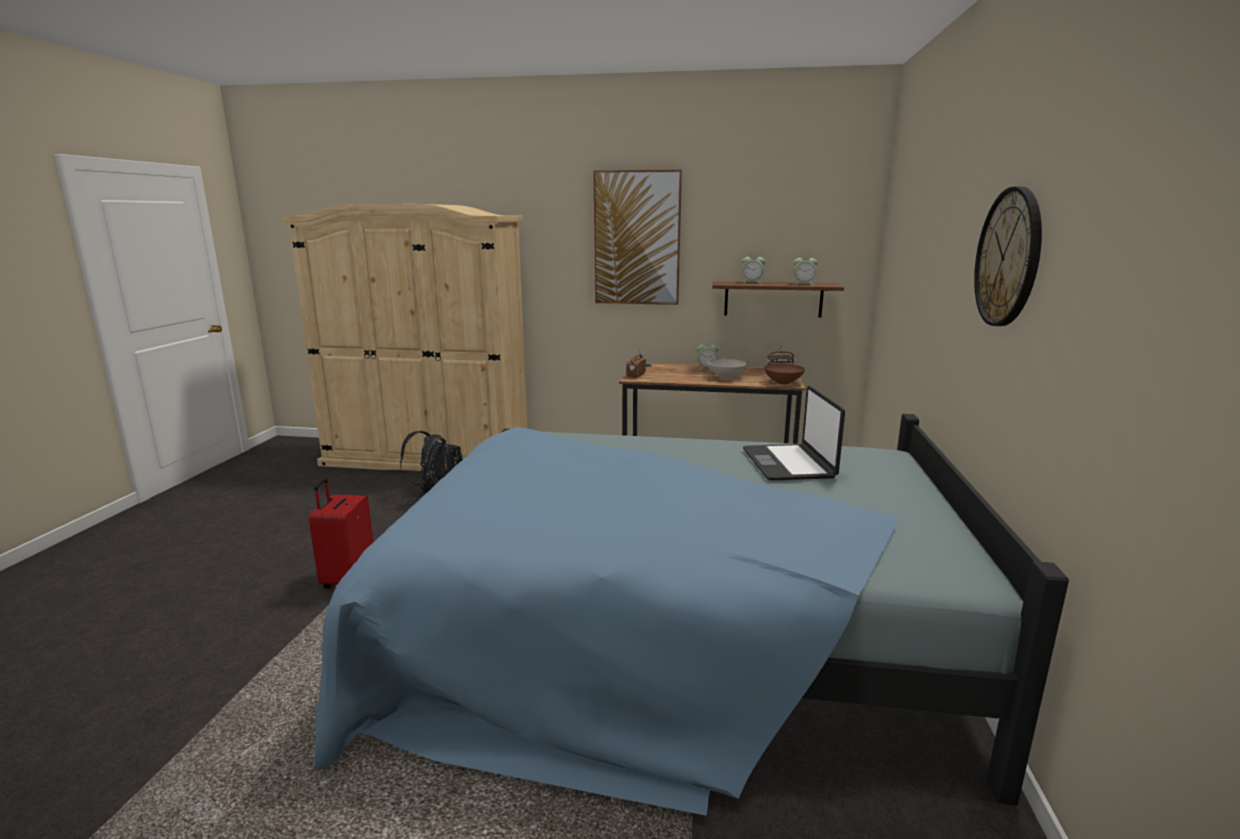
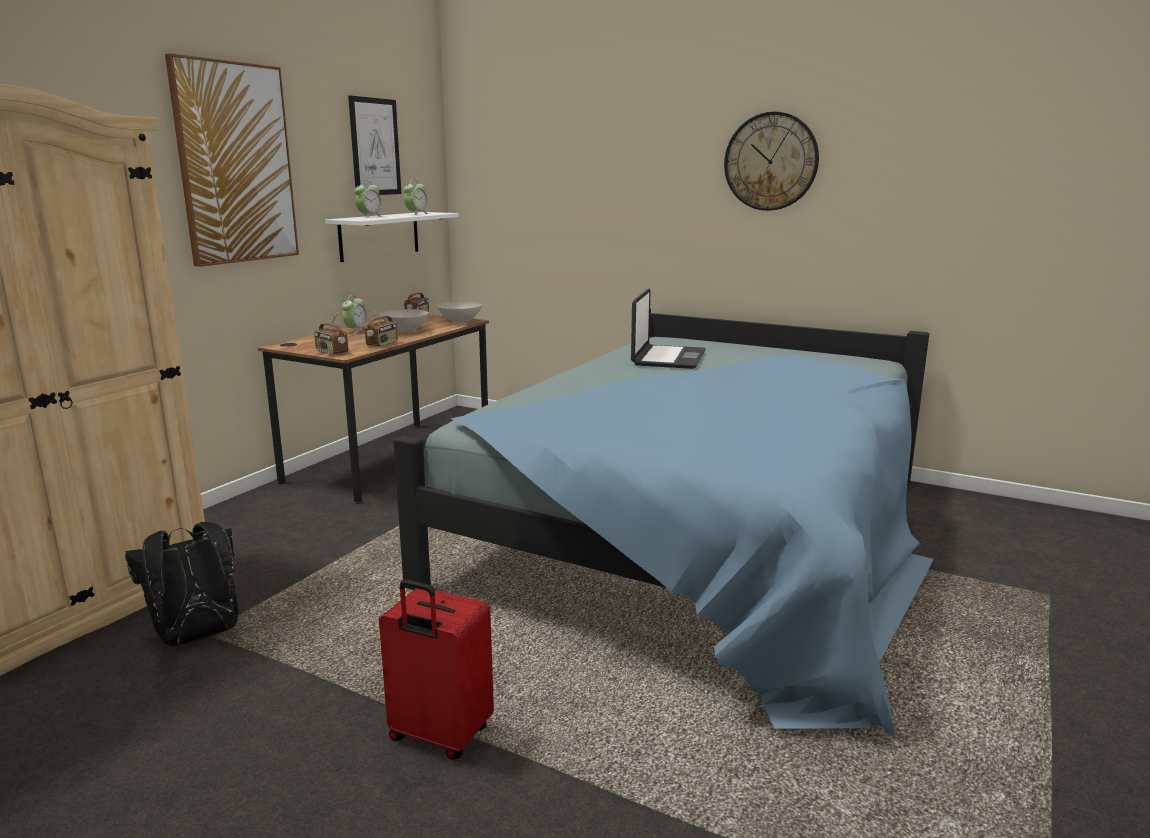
camera: 70 degrees left, 0 degrees up
brown shelf [712,281,844,317] -> white shelf [325,212,459,262]
laptop [743,386,845,481] -> laptop turned 90 degrees counterclockwise [631,288,706,369]
brown bowl [764,364,805,384] -> white bowl [437,301,482,323]
none -> picture [348,96,401,195]
none -> radio [365,305,398,347]

